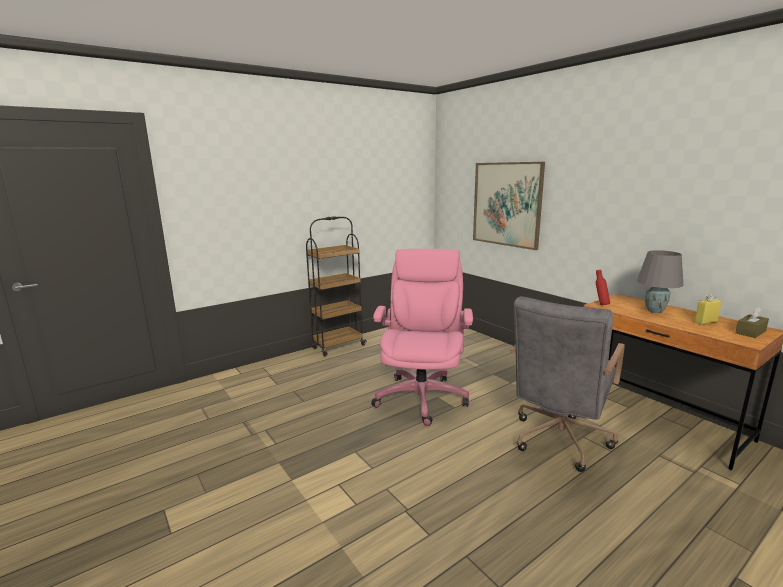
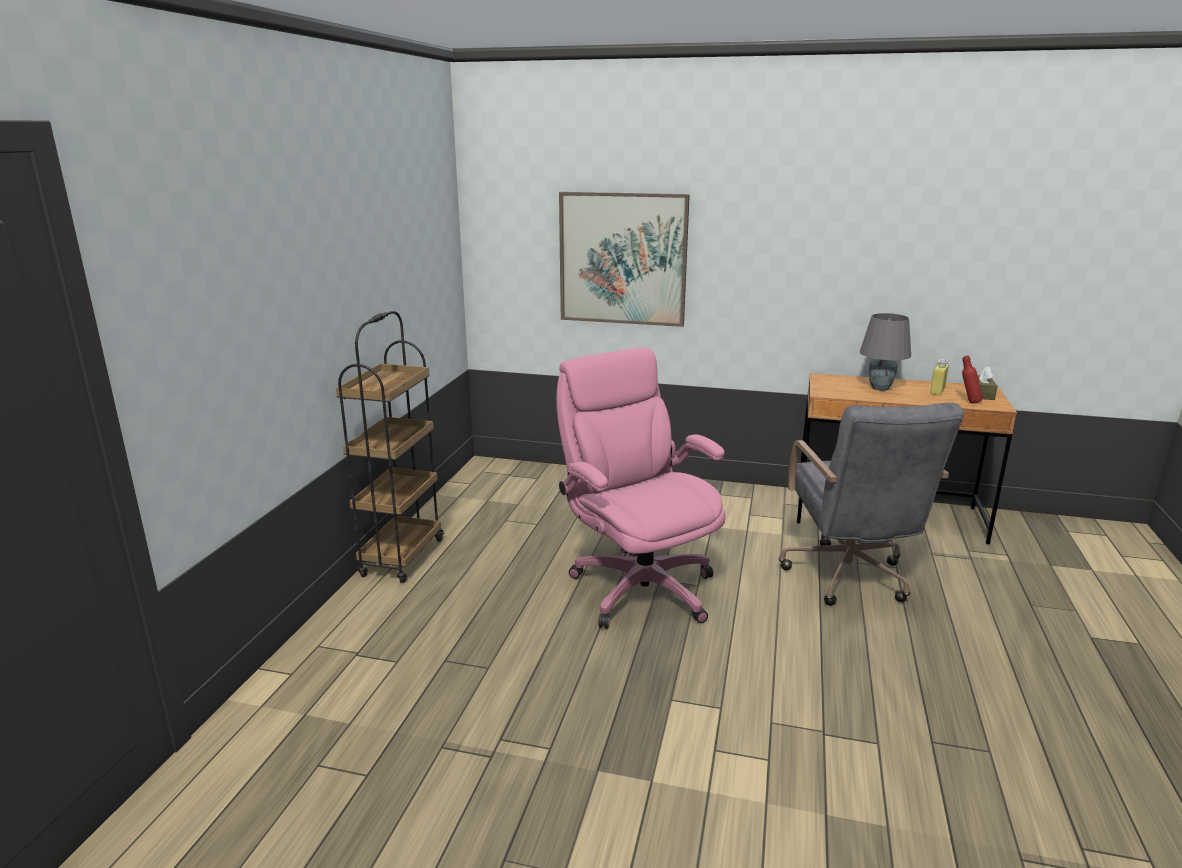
camera: 40 degrees left, 5 degrees up
red bottle [595,270,610,306] -> red bottle moved to [962,356,983,403]

